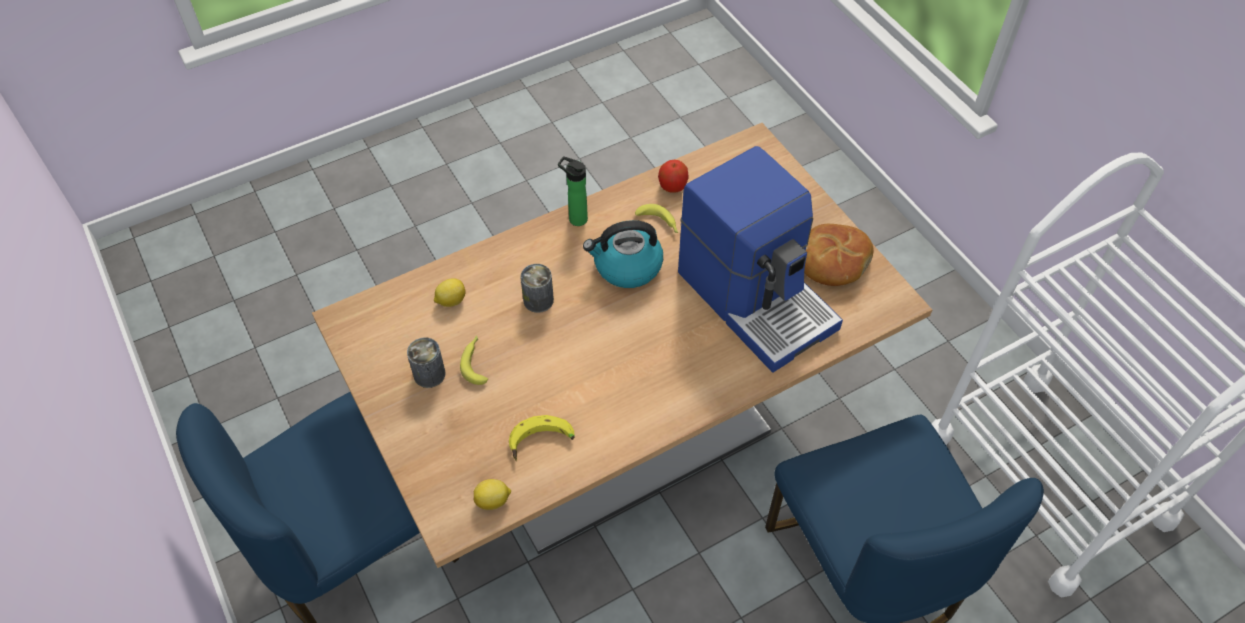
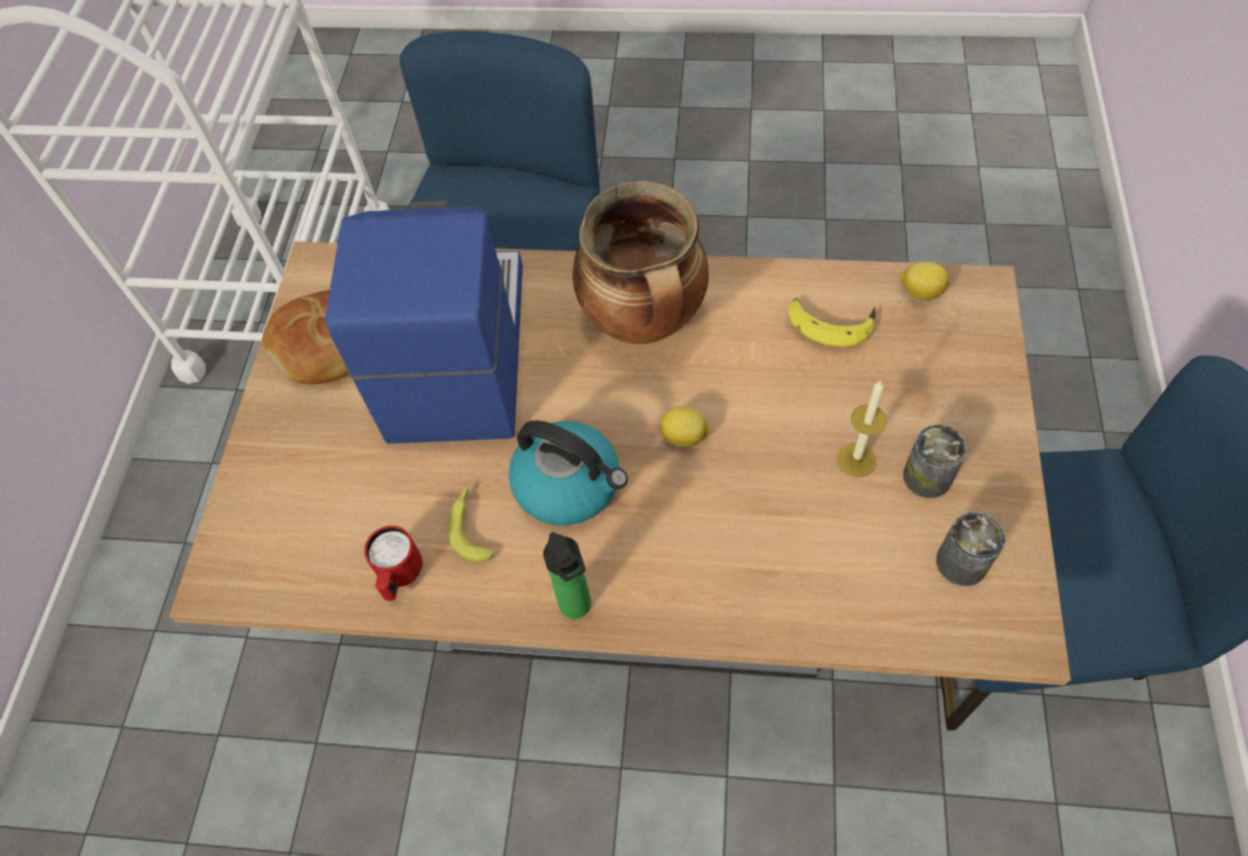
camera: 140 degrees left, 5 degrees up
lemon [434,279,466,307] -> lemon moved to [660,406,711,447]
banana [460,335,488,385] -> candle [837,380,887,477]
can [520,264,554,313] -> can moved to [936,511,1006,586]
apple [658,160,689,193] -> red mug [364,526,423,601]
none -> cooking pot [572,180,709,344]

